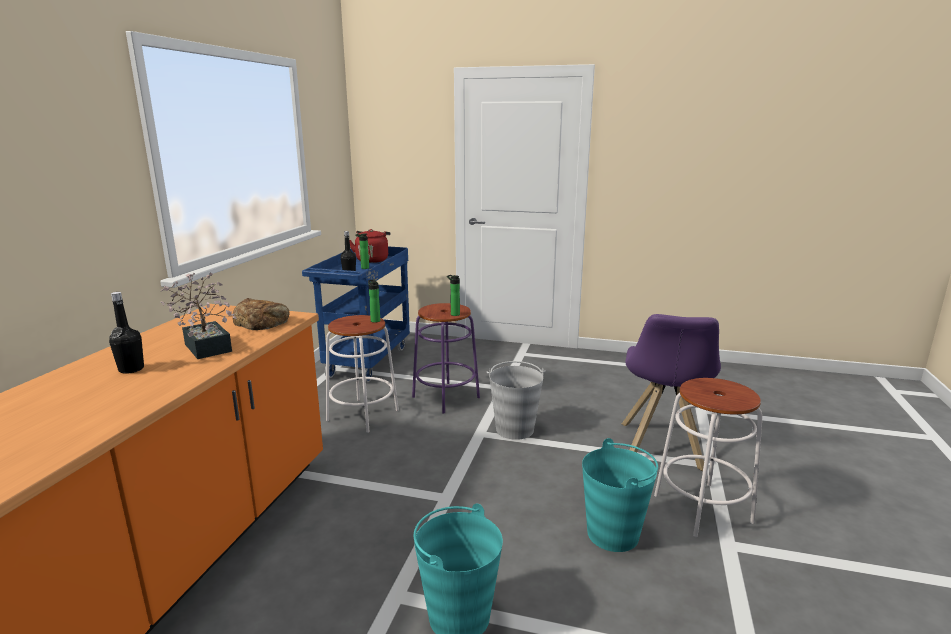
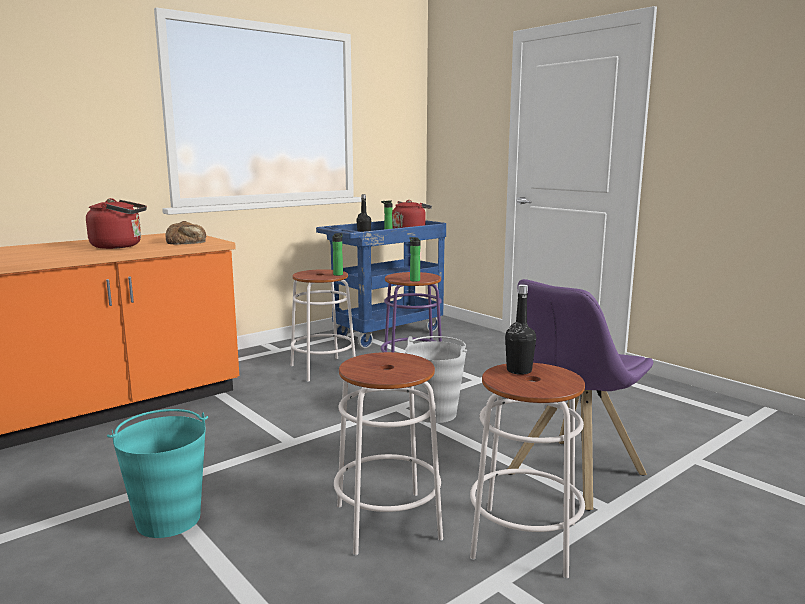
camera: 35 degrees right, 5 degrees down
black bottle [109,292,144,374] -> black bottle moved to [505,284,536,375]
potted plant [160,272,237,359] -> red kettle [86,198,147,249]
turquoise bucket [582,438,658,552] -> white stool [334,352,443,555]

